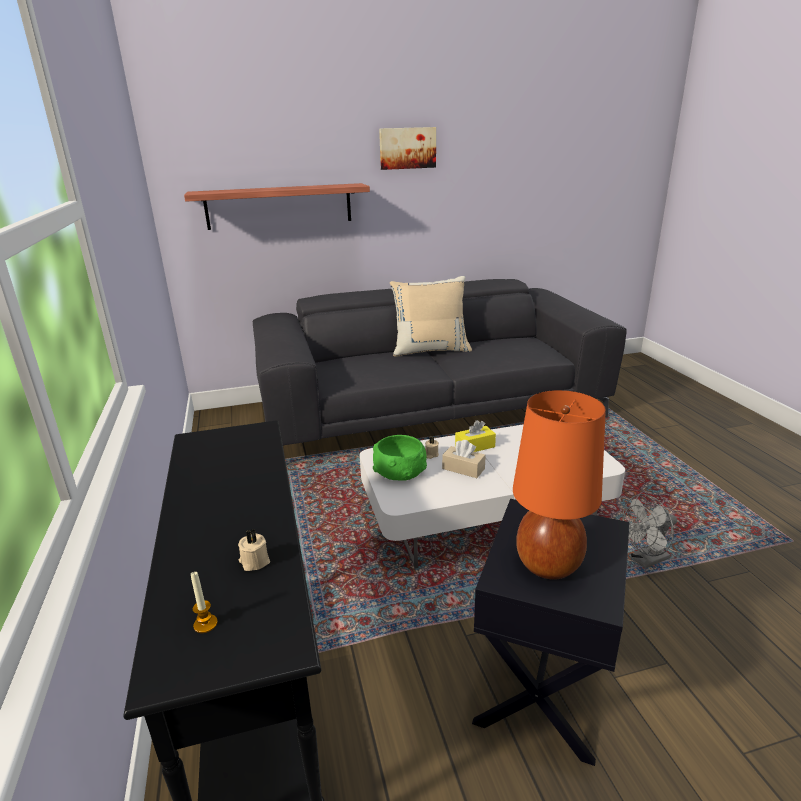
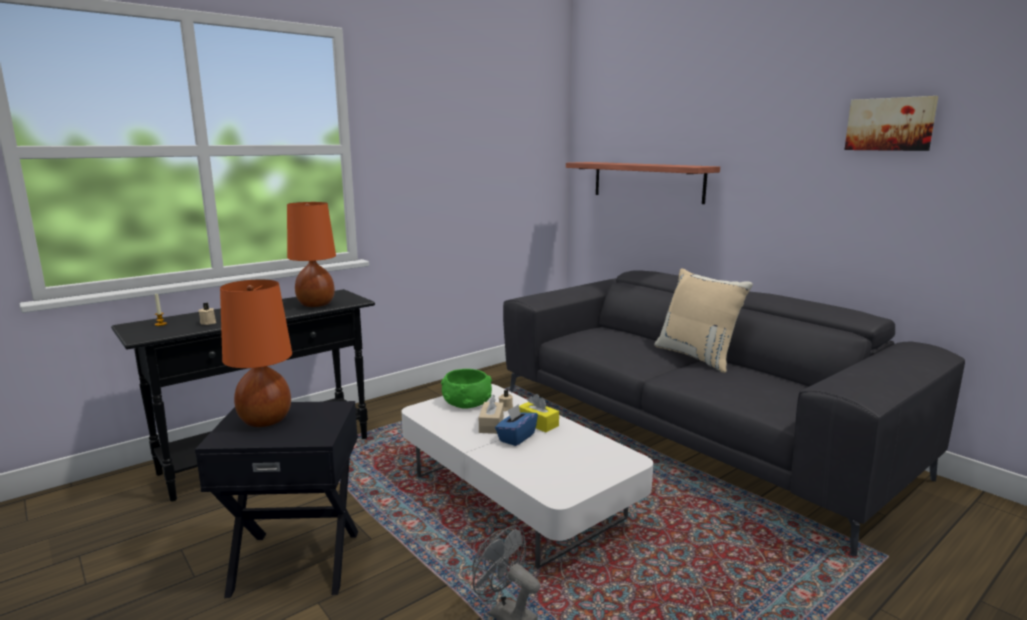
camera: 65 degrees right, 10 degrees down
picture [379,127,436,170] -> picture moved to [844,96,938,151]
none -> orange table lamp [287,202,336,307]
none -> blue tissue box [495,404,538,446]

